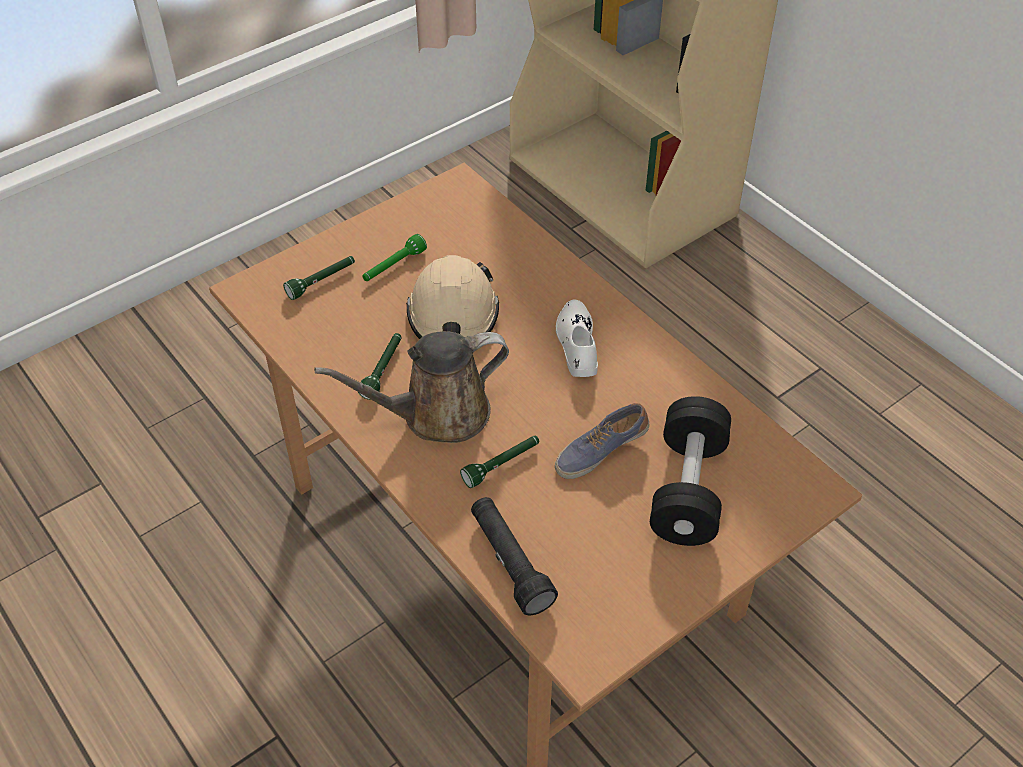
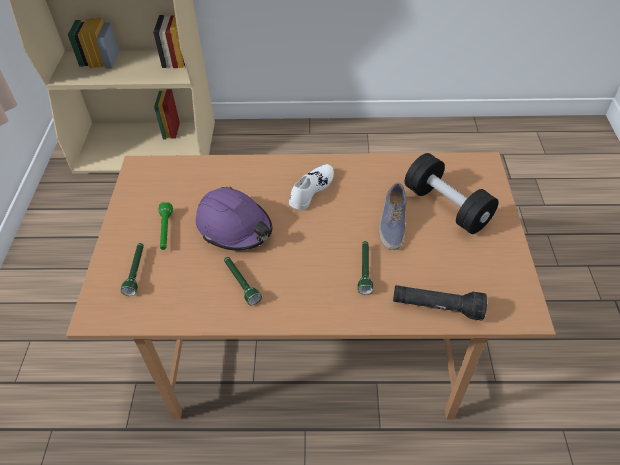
camera: 50 degrees left, 0 degrees up
brown watering can [314,331,509,443] -> none
beige hard hat [406,255,499,339] -> purple hard hat [196,187,272,251]
white shoe [556,299,598,377] -> white shoe turned 90 degrees clockwise [289,164,334,210]

